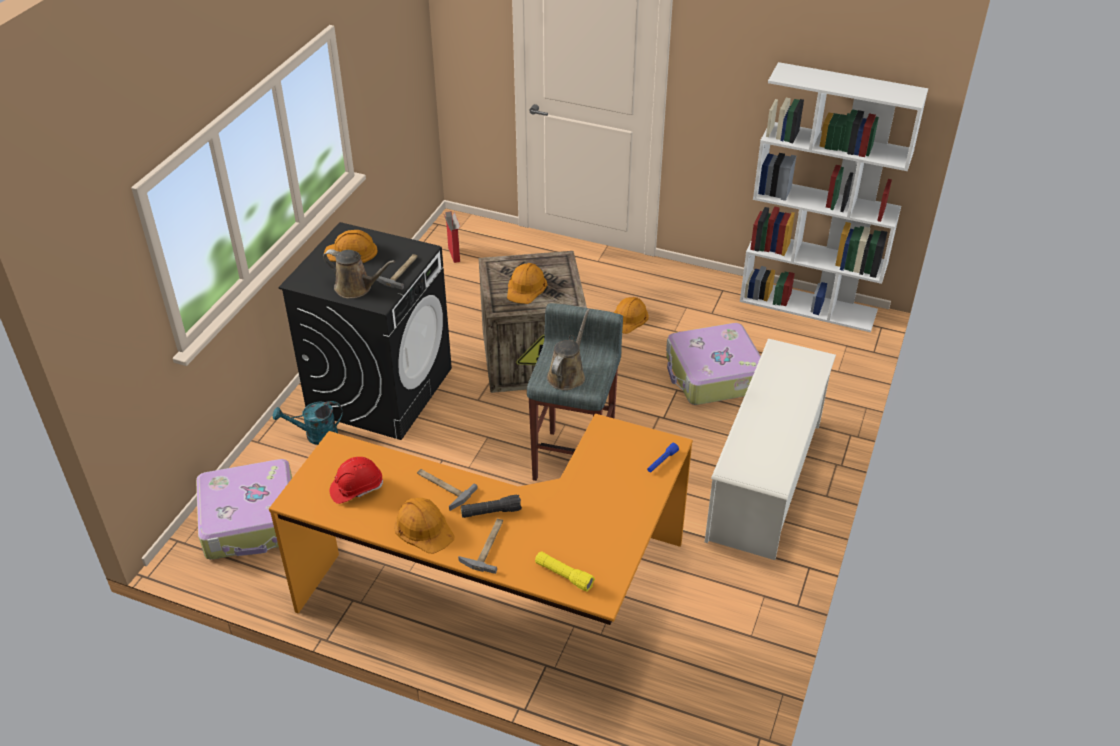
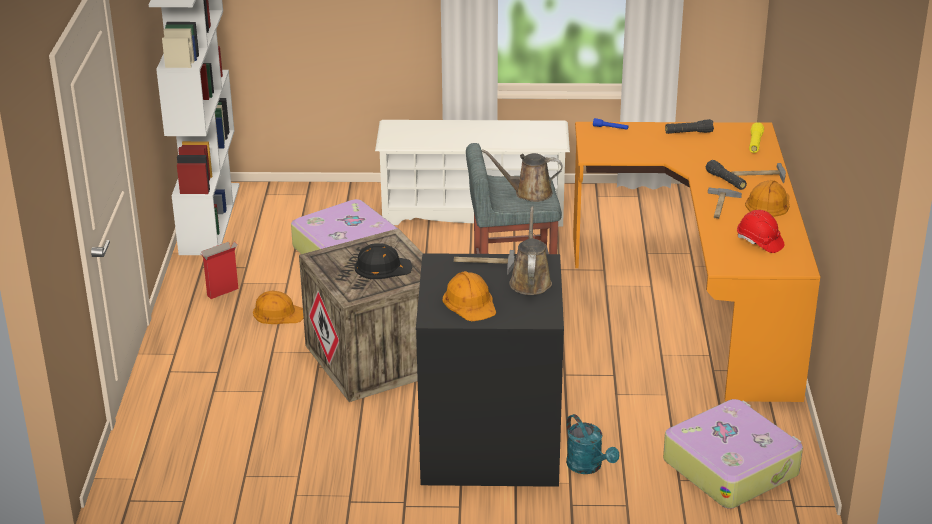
camera: 110 degrees left, 10 degrees down
cardboard box [444,211,460,263] -> cardboard box moved to [200,242,238,299]
orange hard hat [507,263,547,304] -> black hard hat [354,243,412,279]
none -> black flashlight [665,119,714,134]

